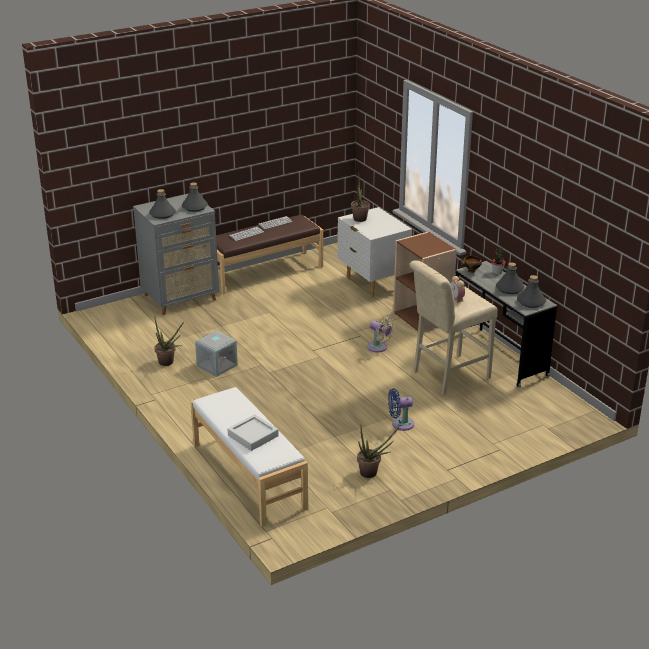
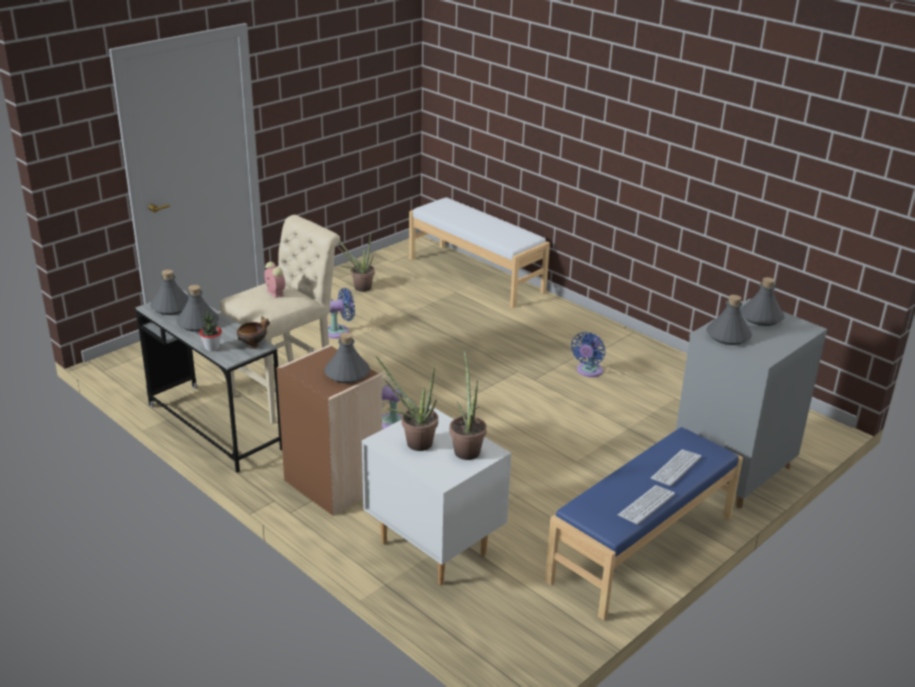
camera: 165 degrees right, 0 degrees up
potted plant [154,316,184,366] -> potted plant moved to [376,356,438,451]
grey storage box [195,331,238,377] -> blue fan [571,332,605,377]
brown bench [216,215,323,294] -> blue bench [545,427,743,620]
grey tray [228,414,279,451] -> none
none -> grey bottle [324,332,370,383]

